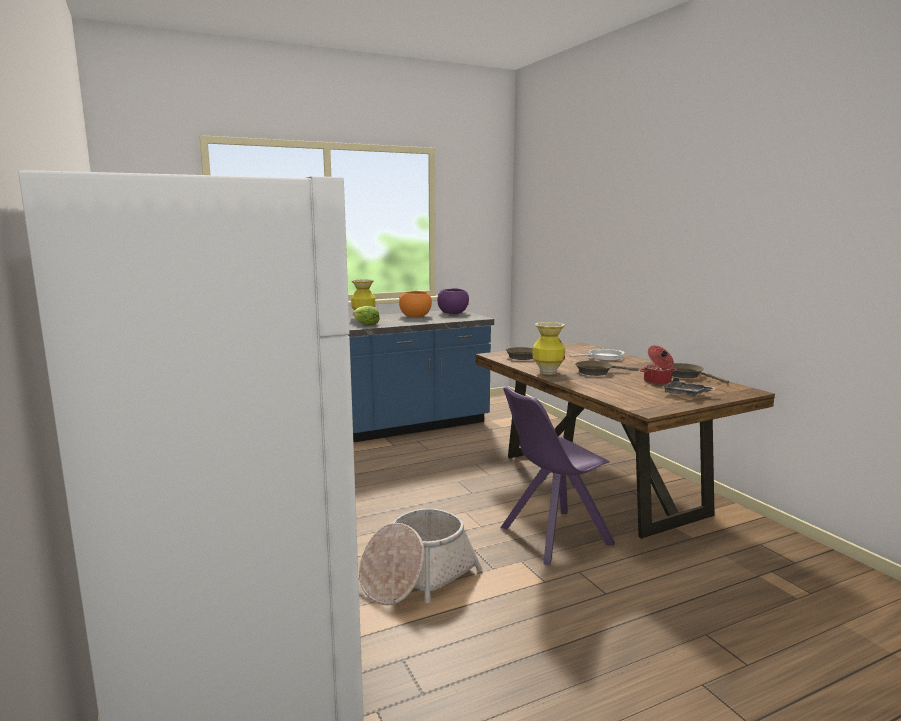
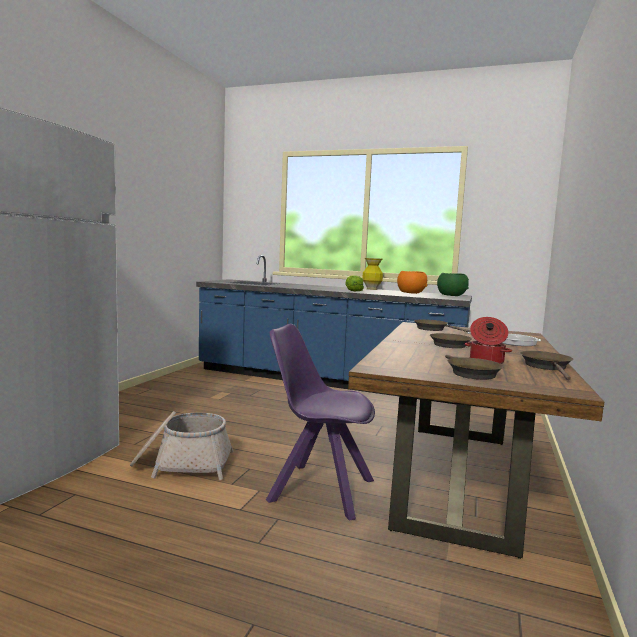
camera: 45 degrees right, 5 degrees down
purple bowl [437,288,469,314] -> green bowl [437,273,469,296]
vase [533,322,565,374] -> none
grey tray [662,378,716,397] -> brown frying pan [445,355,504,380]

